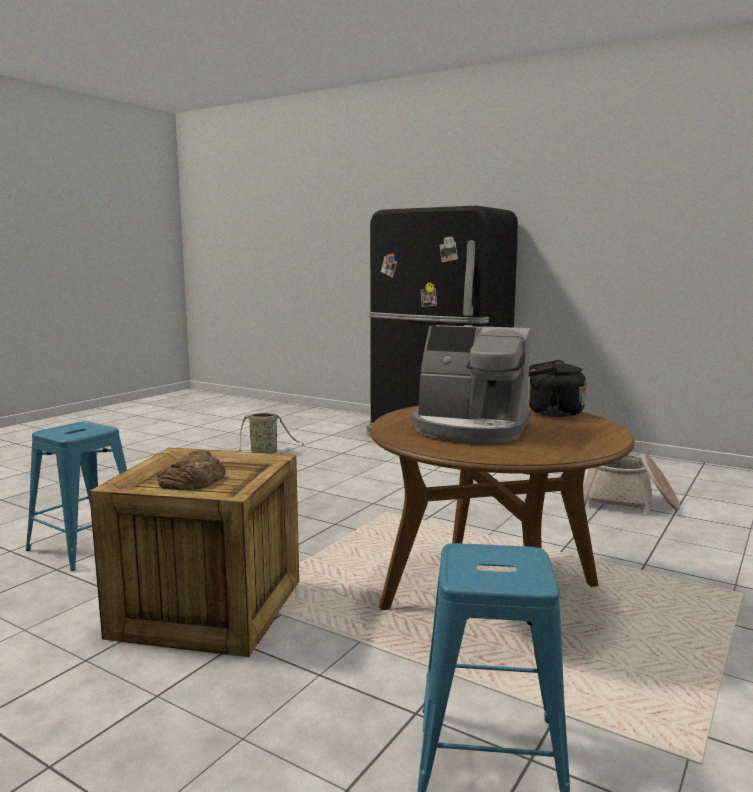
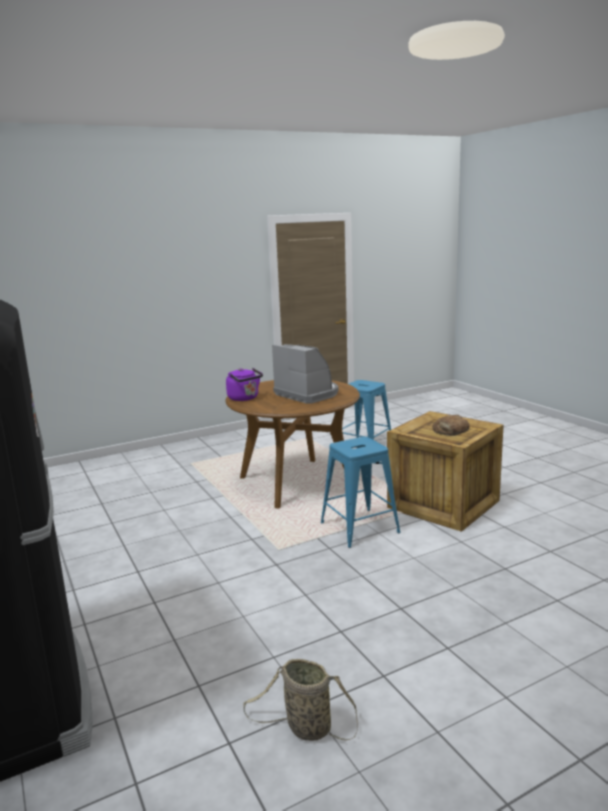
camera: 150 degrees left, 5 degrees up
blue stool [26,421,127,571] -> blue stool moved to [321,437,401,548]
black kettle [528,360,586,417] -> purple kettle [226,368,263,401]
basket [583,454,680,515] -> none

